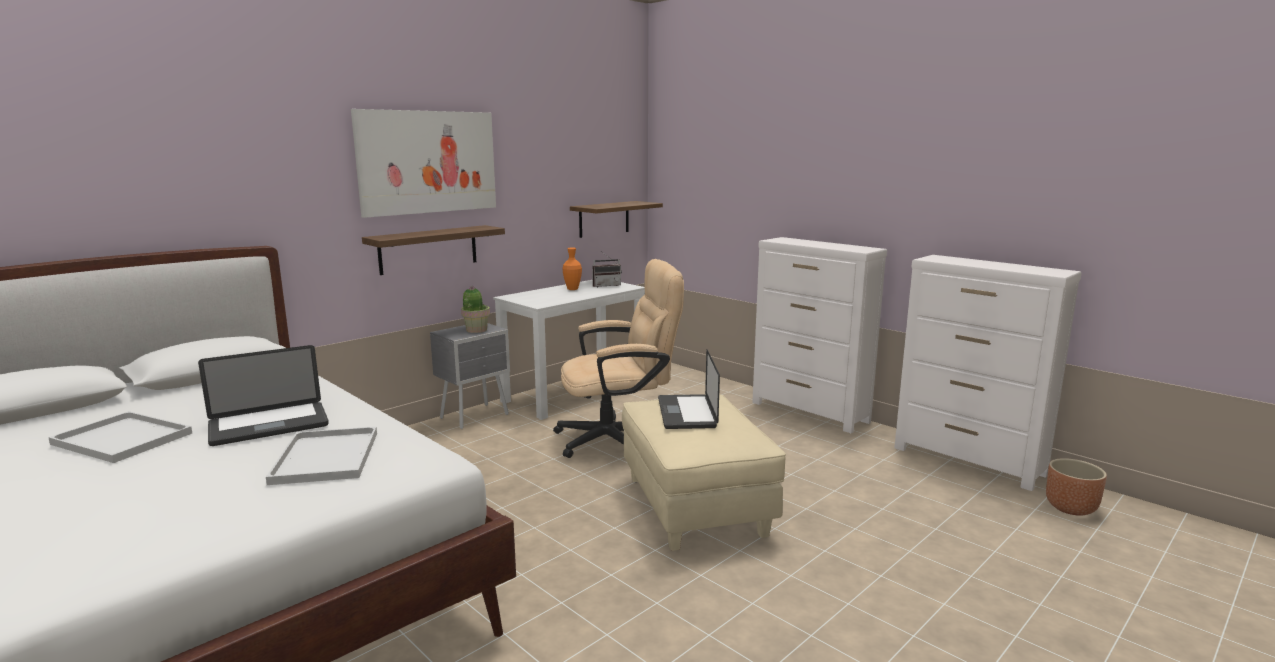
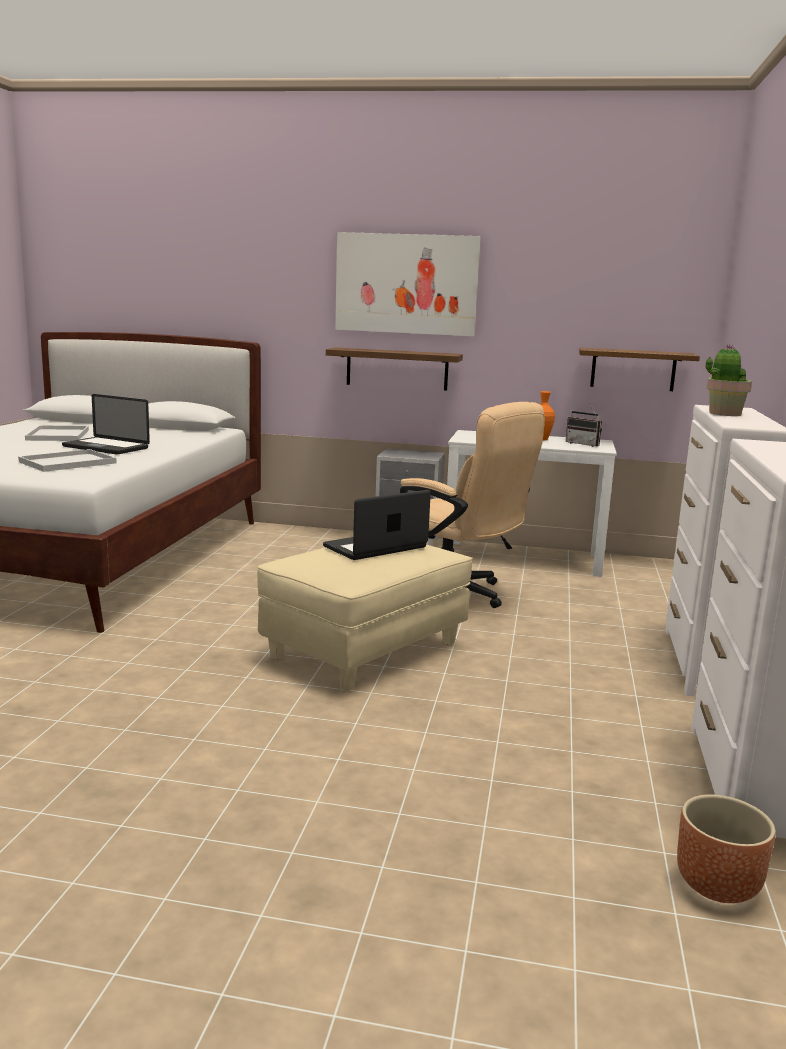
camera: 55 degrees right, 0 degrees up
potted plant [461,286,490,333] -> potted plant moved to [706,344,752,416]

